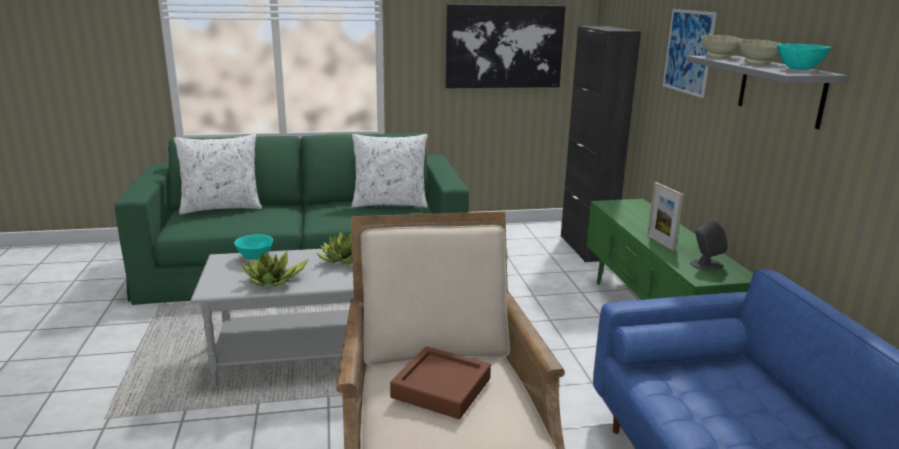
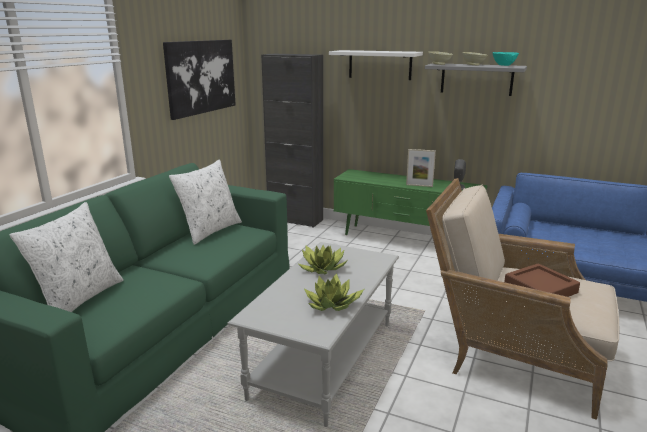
camera: 55 degrees left, 0 degrees up
turquoise bowl [234,234,273,260] -> none
picture [663,9,717,98] -> white shelf [329,50,423,80]

